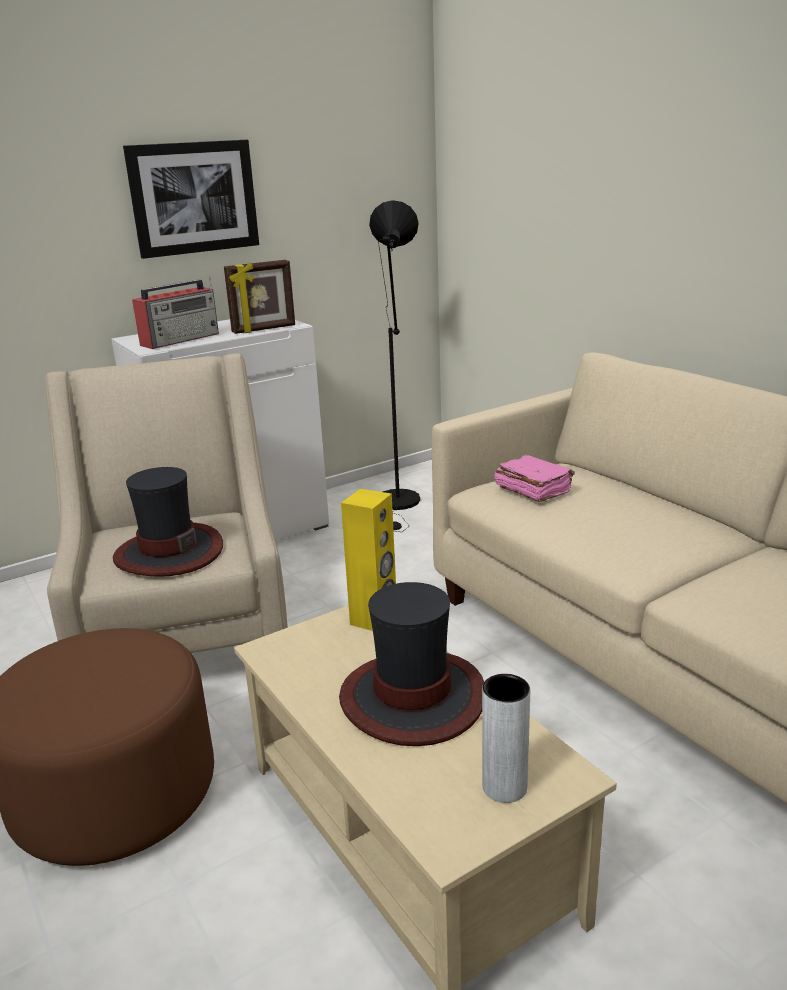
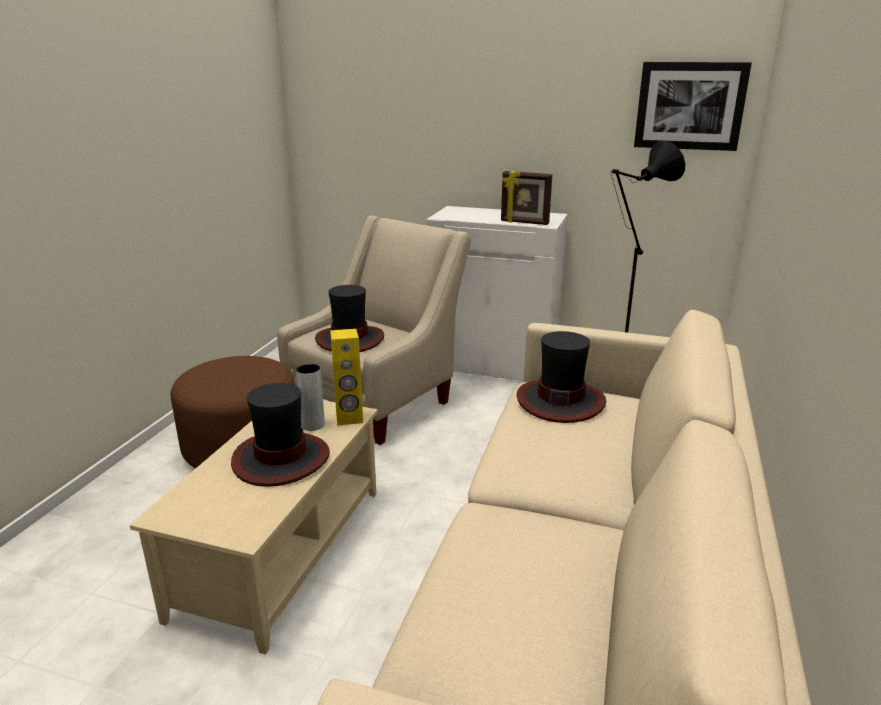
camera: 50 degrees right, 0 degrees up
picture [123,140,259,259] -> picture moved to [634,62,752,151]
radio [132,277,219,349] -> none
grey vase [482,674,530,803] -> grey vase moved to [296,364,325,431]
pink book [495,455,575,502] -> hat [517,331,606,423]

